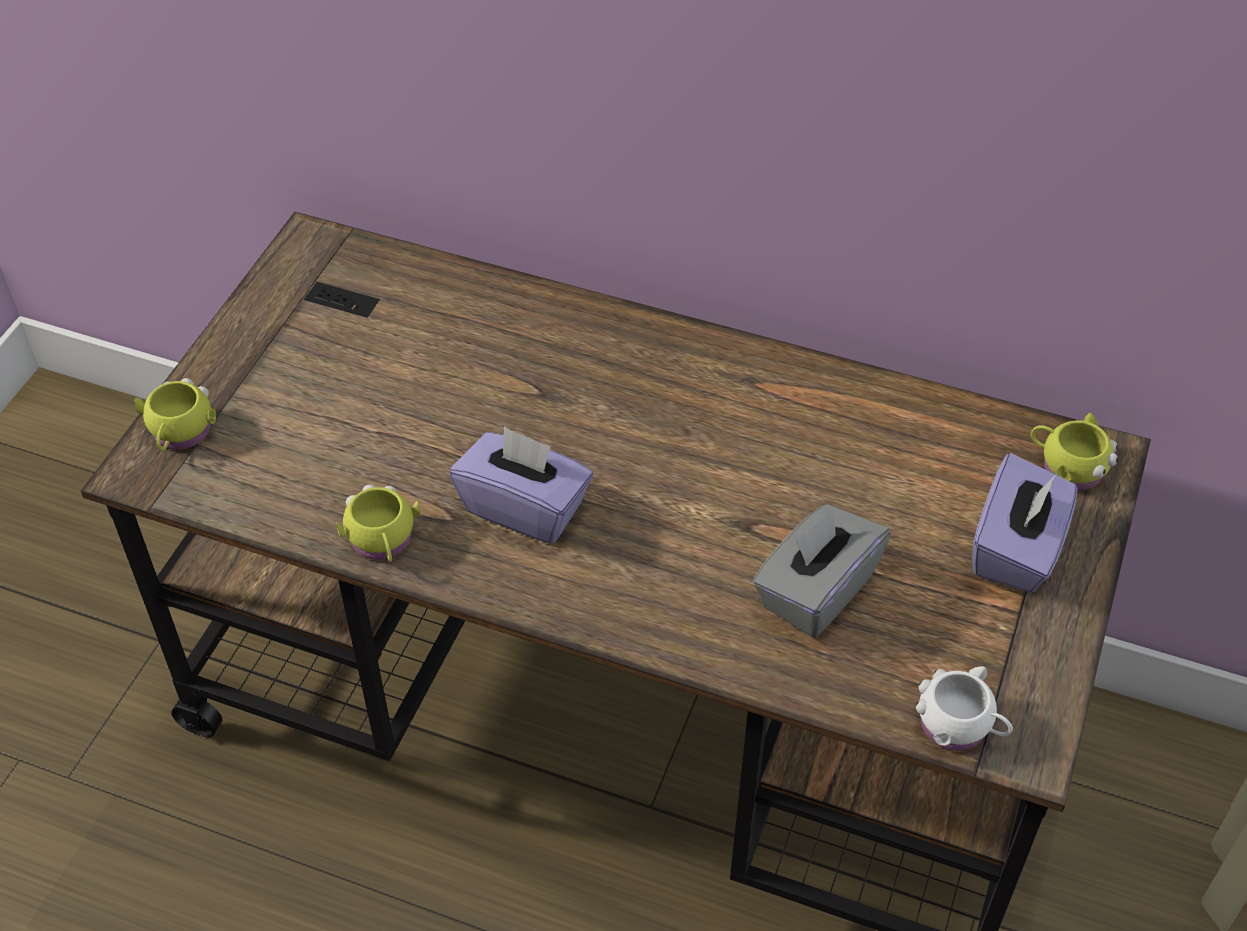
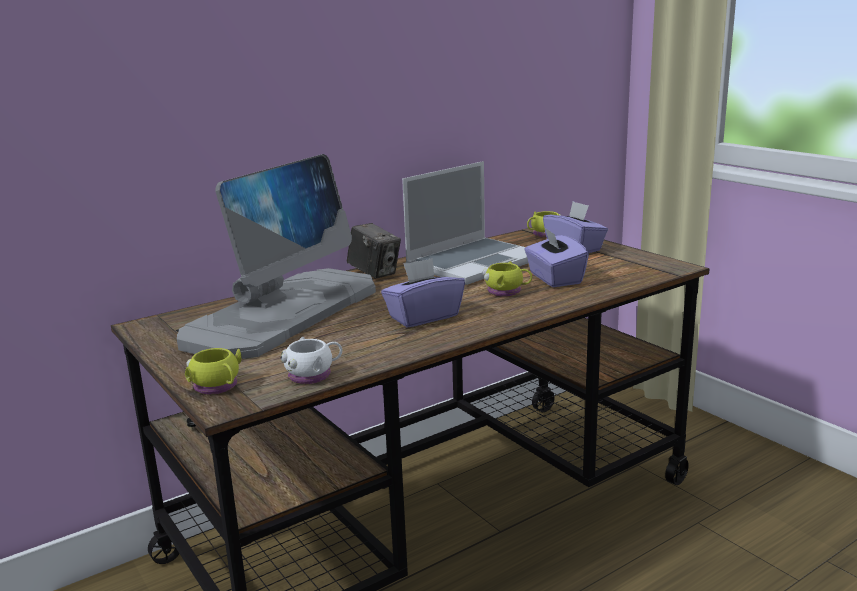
camera: 55 degrees left, 30 degrees down
yellow mug [336,484,420,561] -> yellow mug moved to [483,261,532,296]
grey tissue box [753,504,891,638] -> purple tissue box [525,228,589,287]
white mug [916,666,1013,751] -> white mug moved to [280,337,342,384]
none -> monitor [177,154,376,359]
none -> camera [347,223,401,278]
none -> laptop [402,161,529,285]

